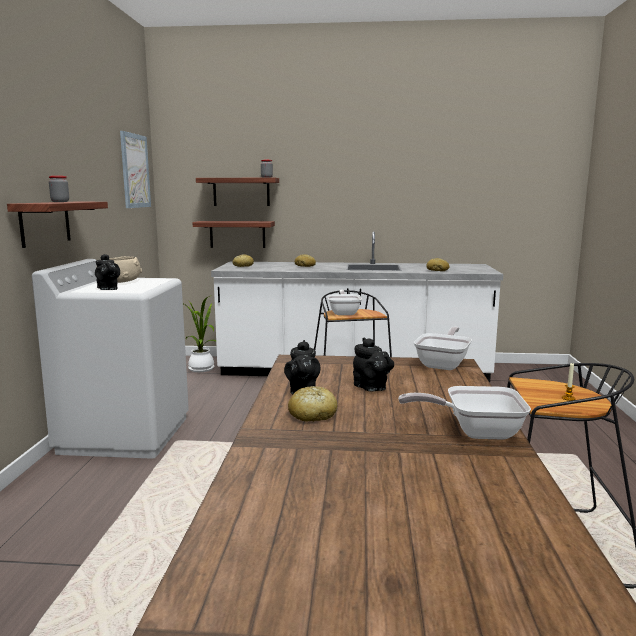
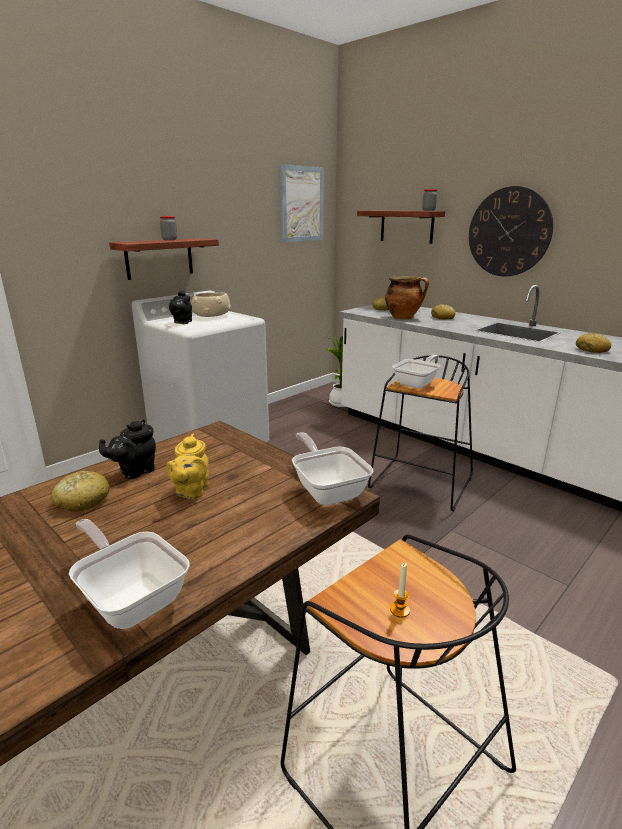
camera: 40 degrees right, 10 degrees up
shelf [192,221,275,248] -> none
black teapot [353,337,394,392] -> yellow teapot [166,434,209,499]
frying pan [414,327,472,370] -> frying pan turned 90 degrees counterclockwise [292,432,373,505]
none -> cooking pot [385,276,429,319]
none -> wall clock [469,186,553,277]

